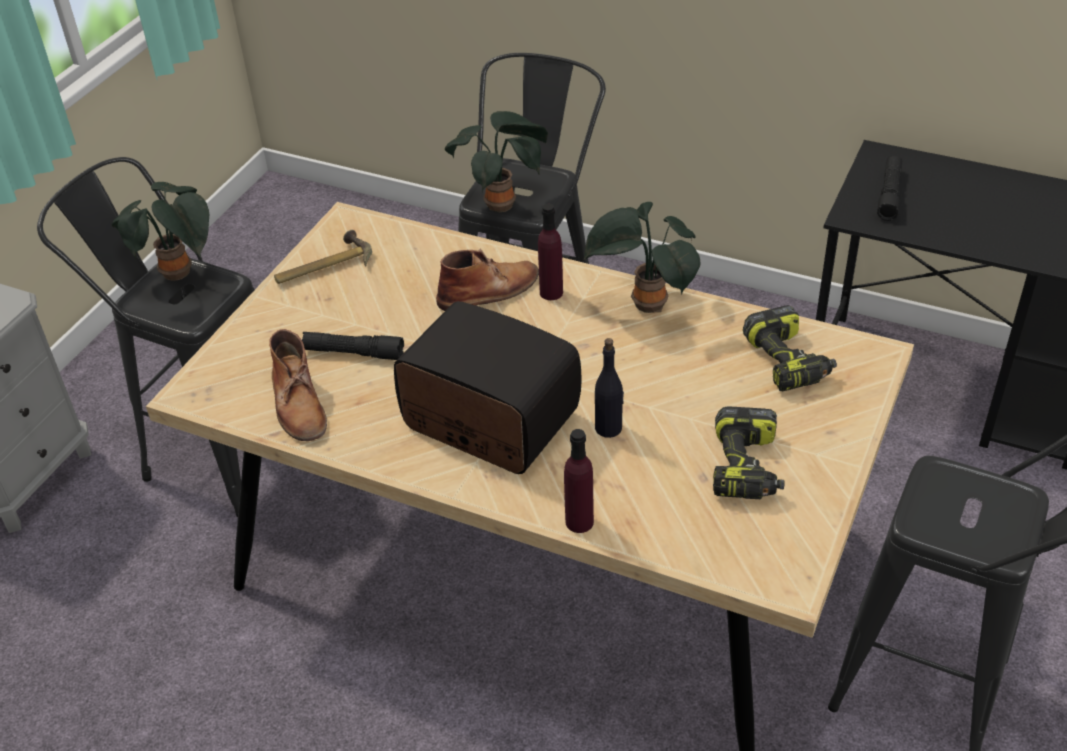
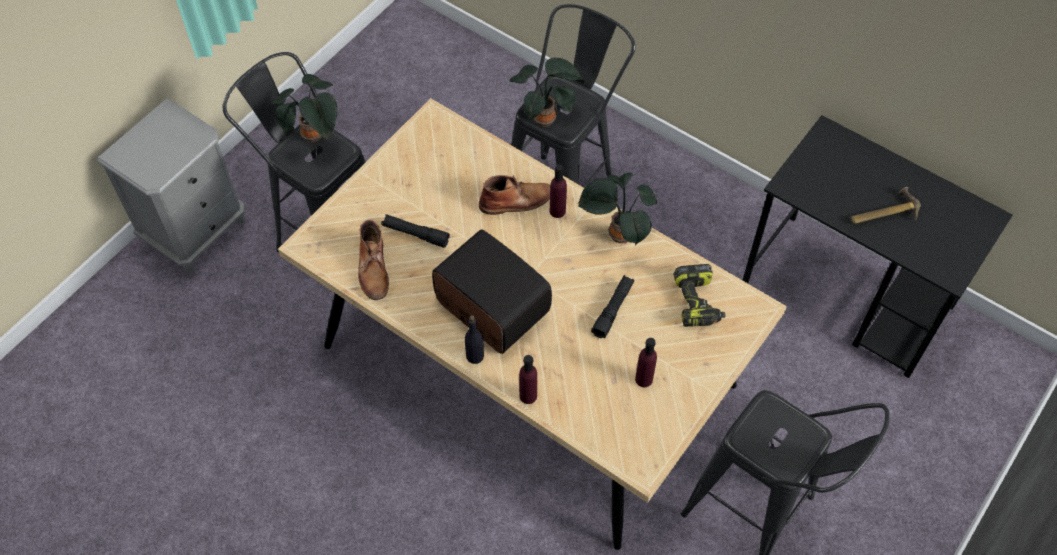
camera: 10 degrees right, 15 degrees up
hammer [274,230,372,284] -> hammer moved to [851,187,921,224]
black bottle [595,338,624,438] -> black bottle moved to [465,315,484,364]
power drill [713,406,785,499] -> purple bottle [635,338,657,387]
black flashlight [877,156,902,221] -> black flashlight moved to [591,275,634,338]

